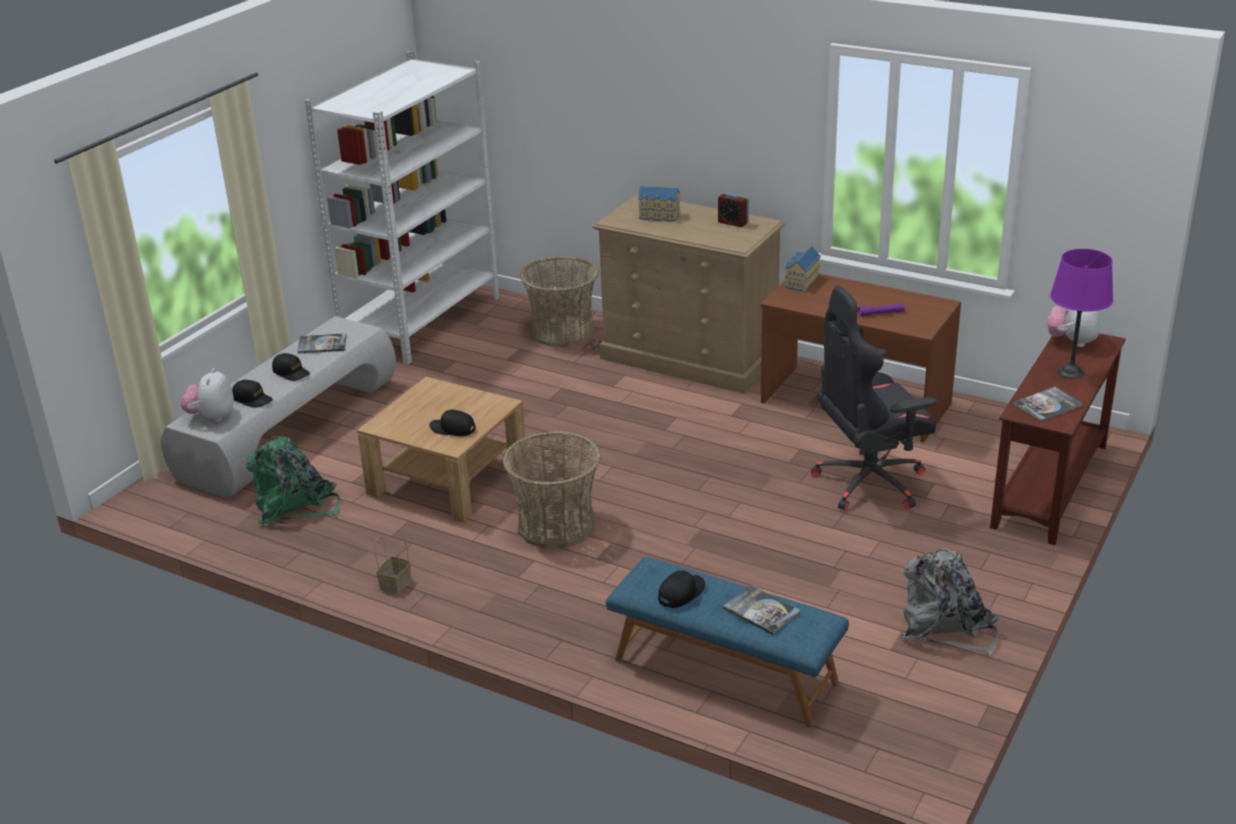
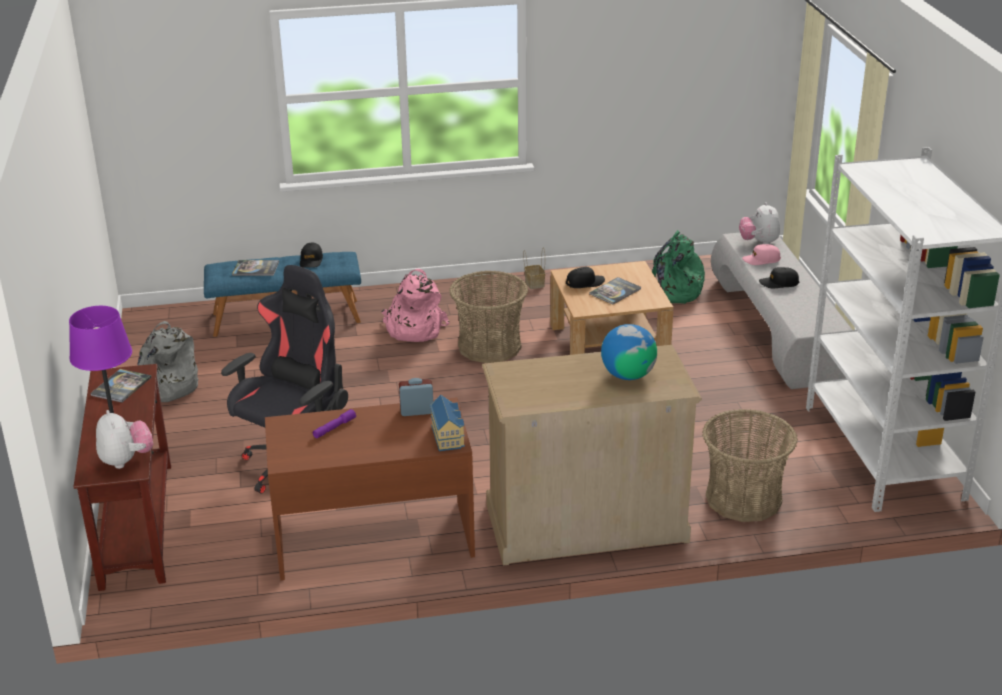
camera: 140 degrees right, 0 degrees up
plush toy [180,368,234,422] -> plush toy turned 150 degrees counterclockwise [739,202,780,244]
black cap [232,380,273,408] -> pink cap [742,244,781,265]
book [297,333,347,354] -> book moved to [589,277,641,305]
toy house [638,186,680,221] -> globe [601,324,657,380]
alarm clock [718,192,749,227] -> alarm clock moved to [399,378,433,416]
none -> pink backpack [382,269,450,342]

